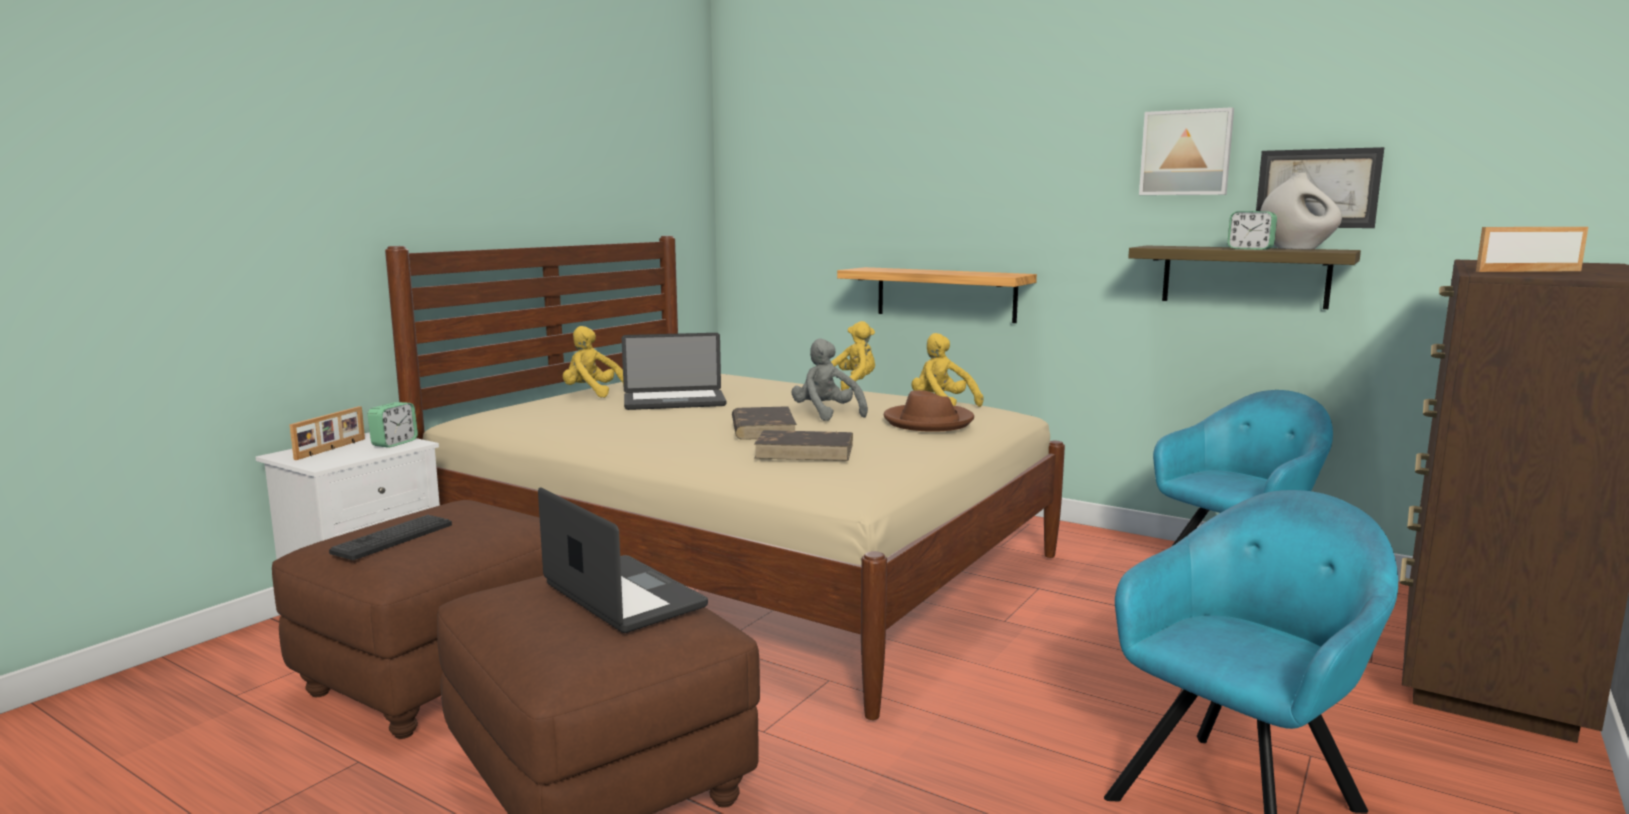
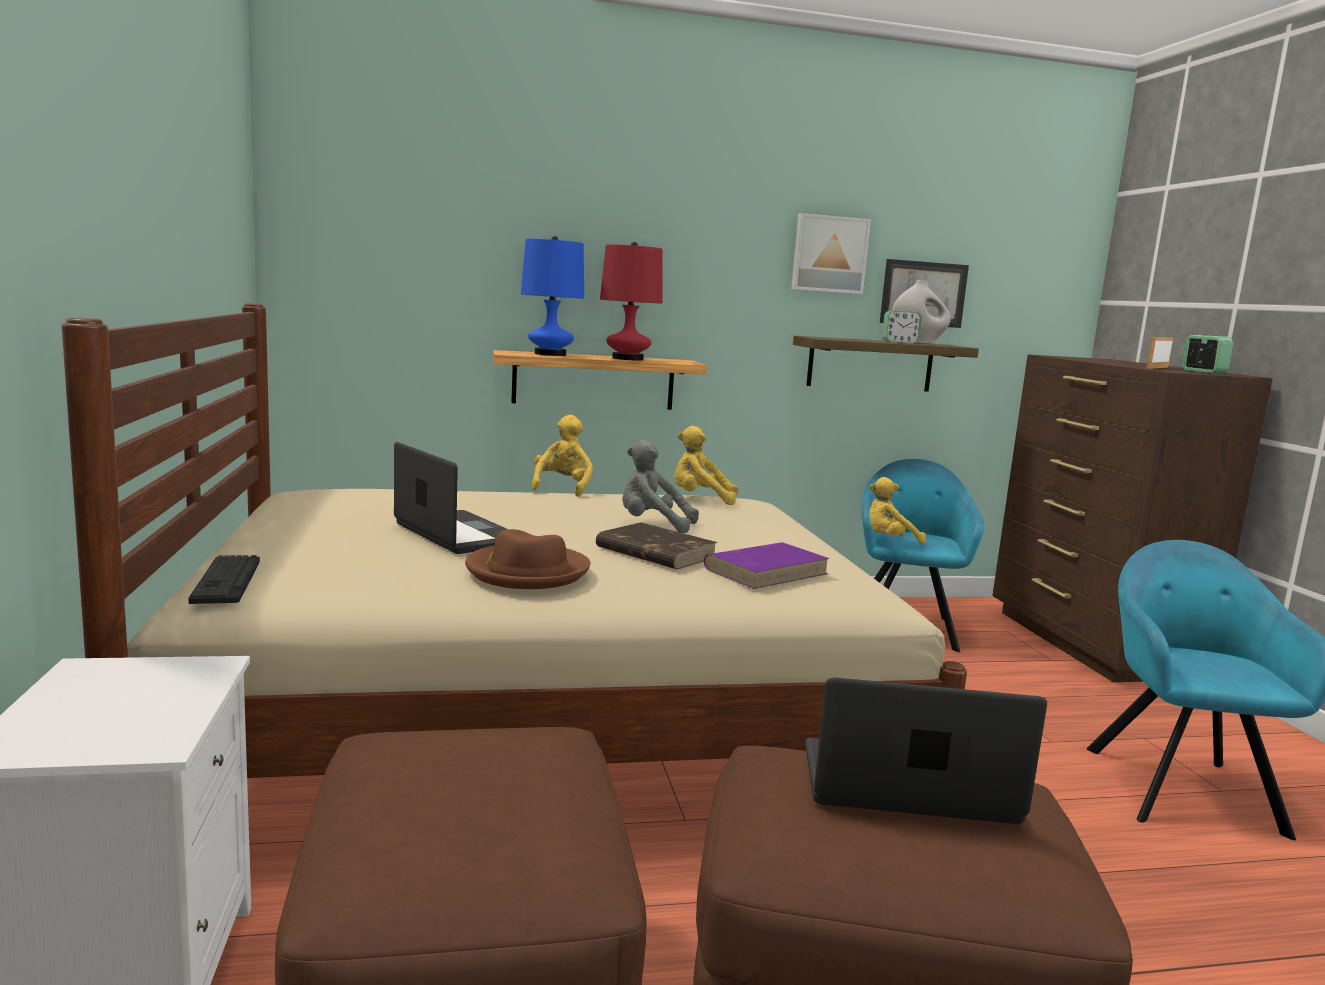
camera: 45 degrees left, 0 degrees up
picture frame [289,406,365,460] -> none
keyboard [329,515,452,560] -> keyboard moved to [188,555,260,604]
alarm clock [368,402,418,448] -> alarm clock moved to [1182,335,1233,374]
yellow plush toy [563,326,624,398] -> yellow plush toy moved to [869,477,926,544]
laptop [622,333,726,410] -> laptop turned 75 degrees counterclockwise [394,442,508,554]
brown book [754,430,853,461] -> purple book [704,542,830,589]
brown hat [884,390,974,432] -> brown hat moved to [465,529,591,589]
none -> blue table lamp [521,236,584,356]
none -> red table lamp [600,242,663,360]

